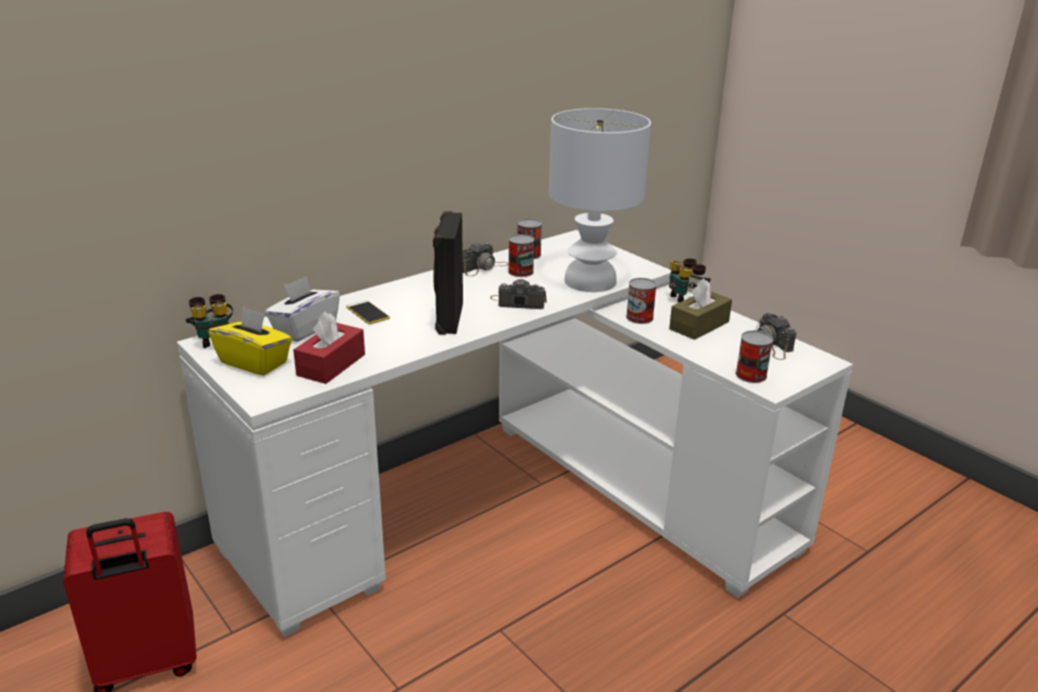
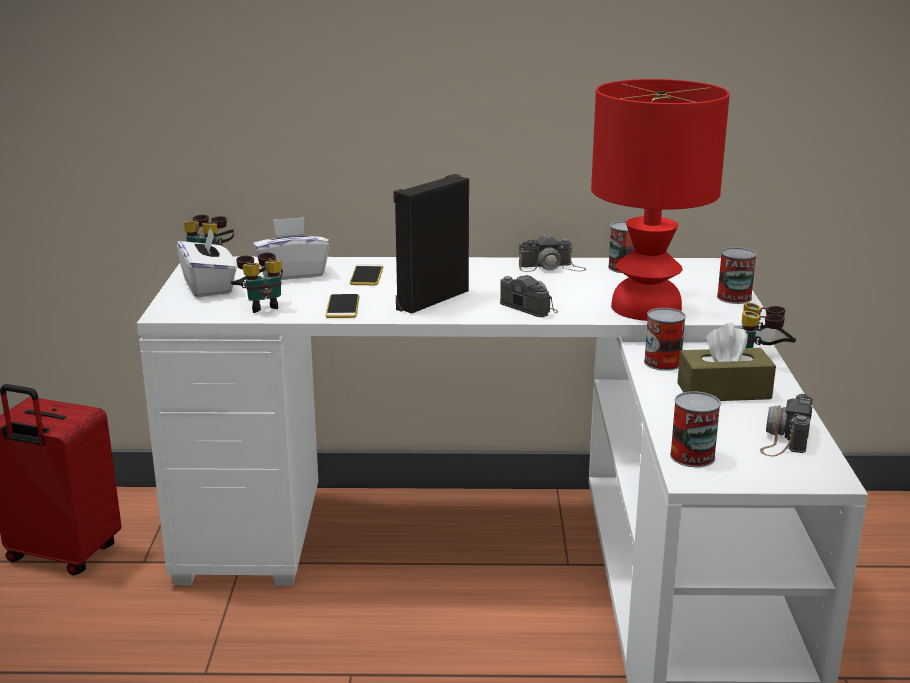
camera: 40 degrees right, 5 degrees down
yellow tissue box [209,307,292,376] -> white tissue box [177,229,237,297]
red tissue box [293,311,365,384] -> binoculars [231,253,283,313]
can [508,234,535,277] -> can moved to [717,247,757,304]
white table lamp [549,108,651,292] -> red table lamp [591,79,730,321]
none -> phone [326,294,359,318]

